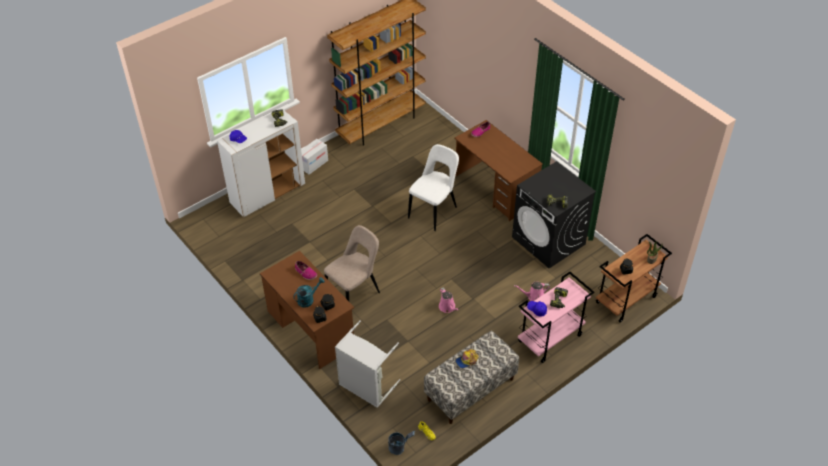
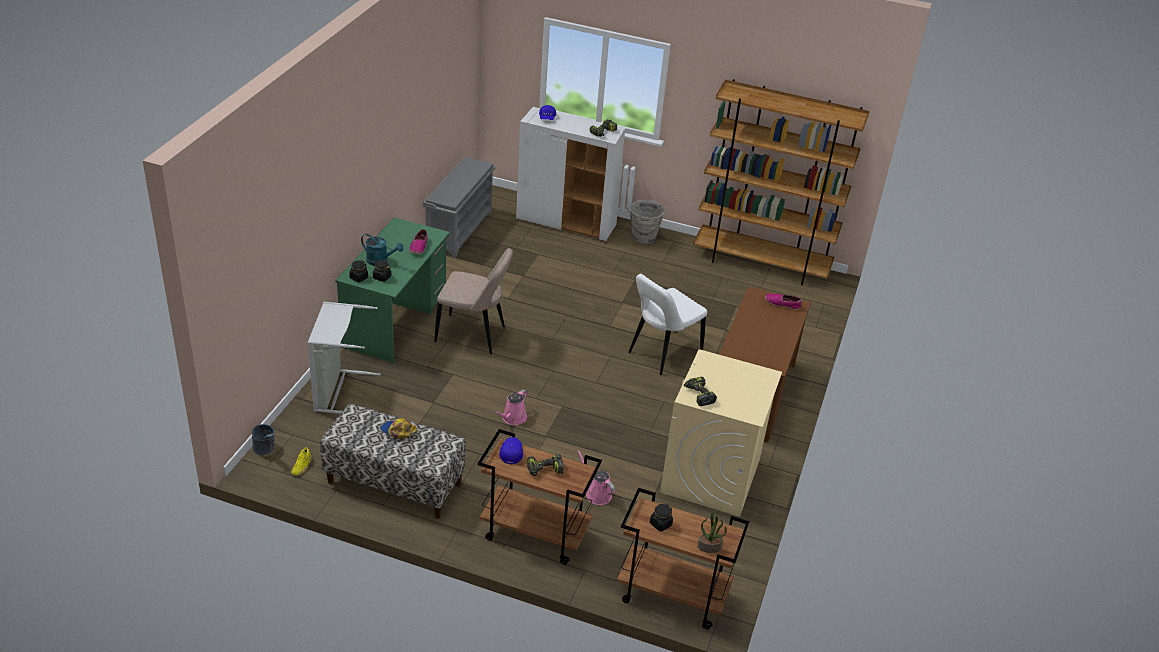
camera: 55 degrees right, 10 degrees down
brown desk [260,251,354,369] -> green desk [335,217,450,363]
cardboard box [301,139,328,175] -> grey bucket [628,200,665,244]
white chair [408,144,459,231] -> white chair turned 135 degrees clockwise [628,274,707,375]
black washing machine [512,161,596,268] -> beige washing machine [660,349,782,517]
pink cart [518,272,594,363] -> brown cart [477,429,602,565]
none -> grey shoe rack [423,157,496,258]

